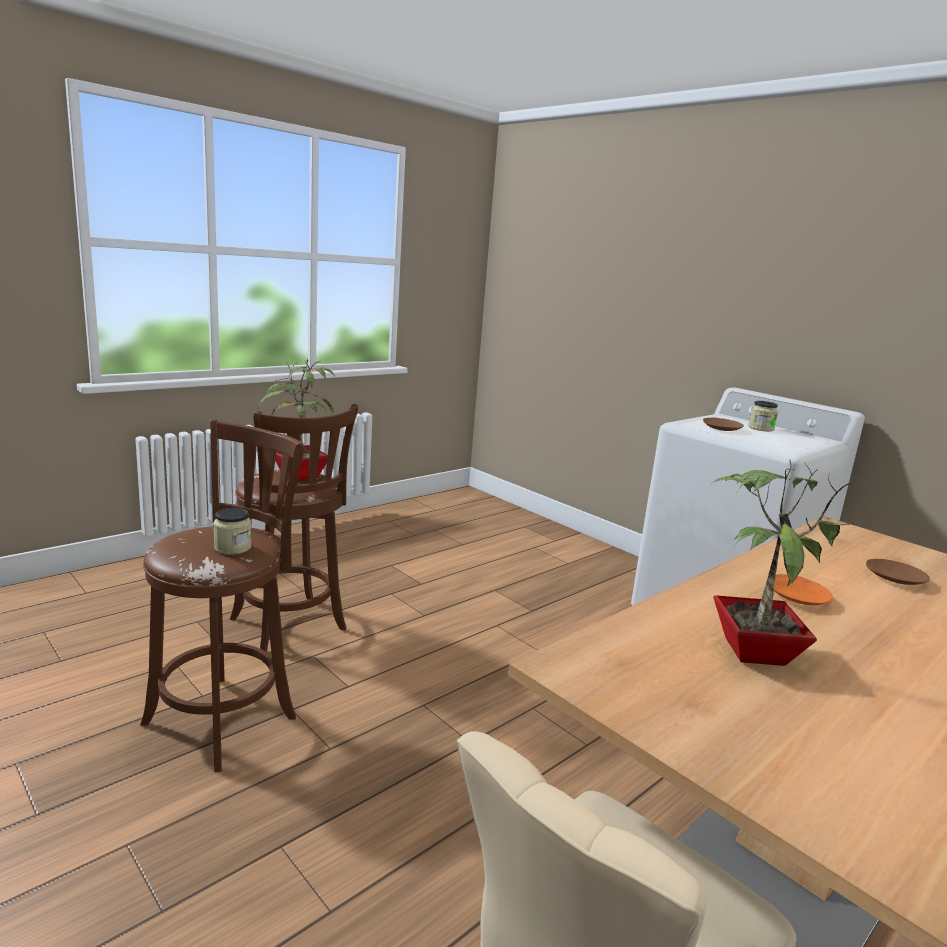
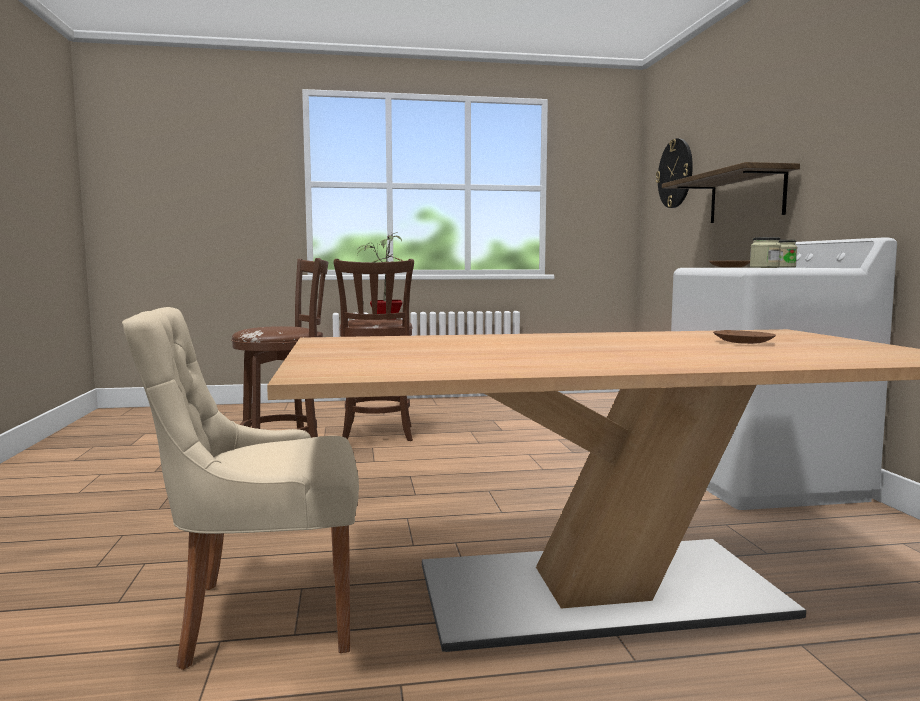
camera: 35 degrees right, 10 degrees down
jar [213,508,251,555] -> jar moved to [750,237,781,268]
potted plant [710,460,855,666] -> none
orange plate [774,574,833,605] -> none
none -> wall clock [656,138,693,208]
none -> shelf [662,162,800,223]

